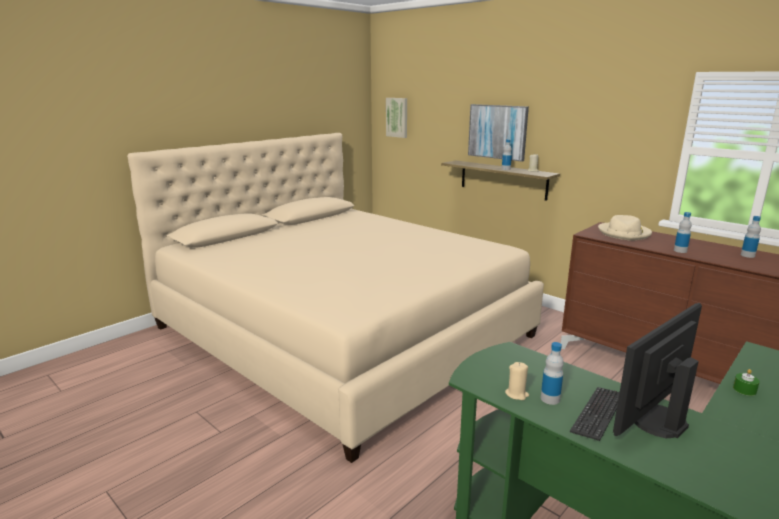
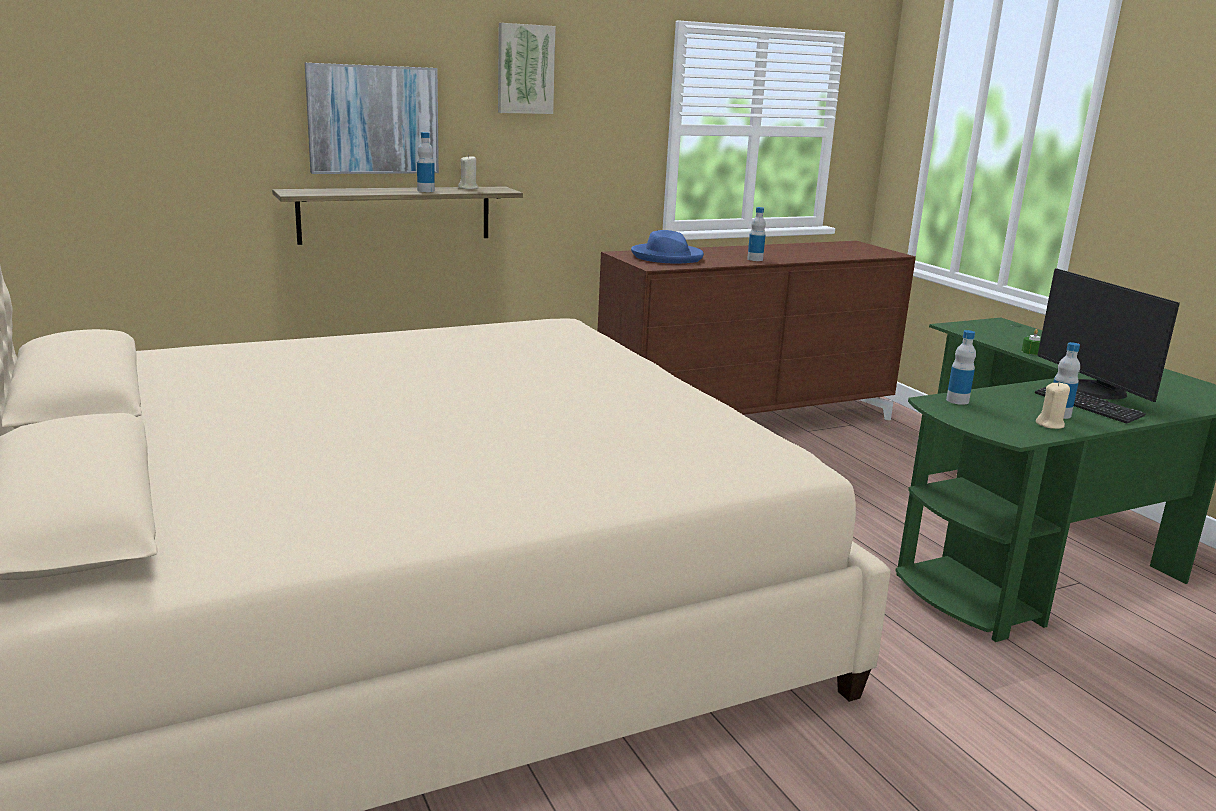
camera: 70 degrees left, 0 degrees up
picture [386,98,407,138] -> picture moved to [498,23,556,114]
beige hat [598,215,652,241] -> blue hat [631,230,704,263]
bottle [741,216,761,258] -> bottle moved to [946,330,976,405]

